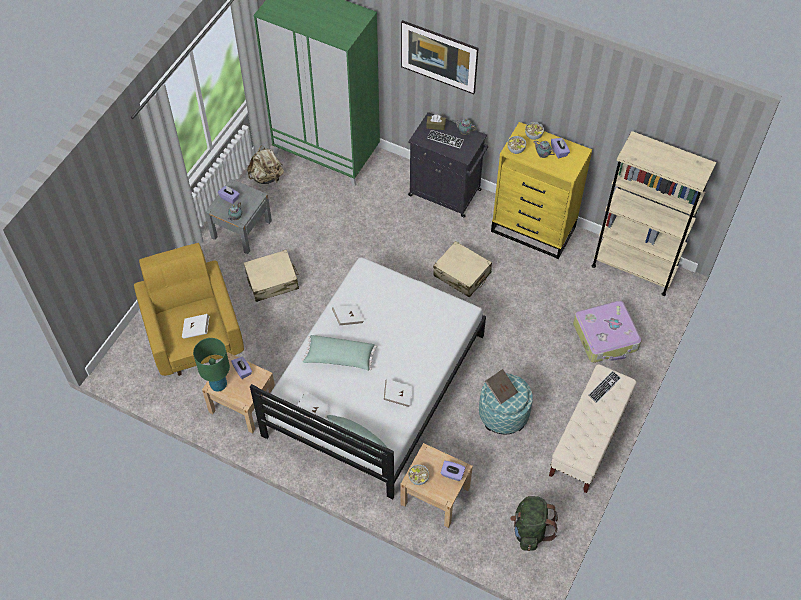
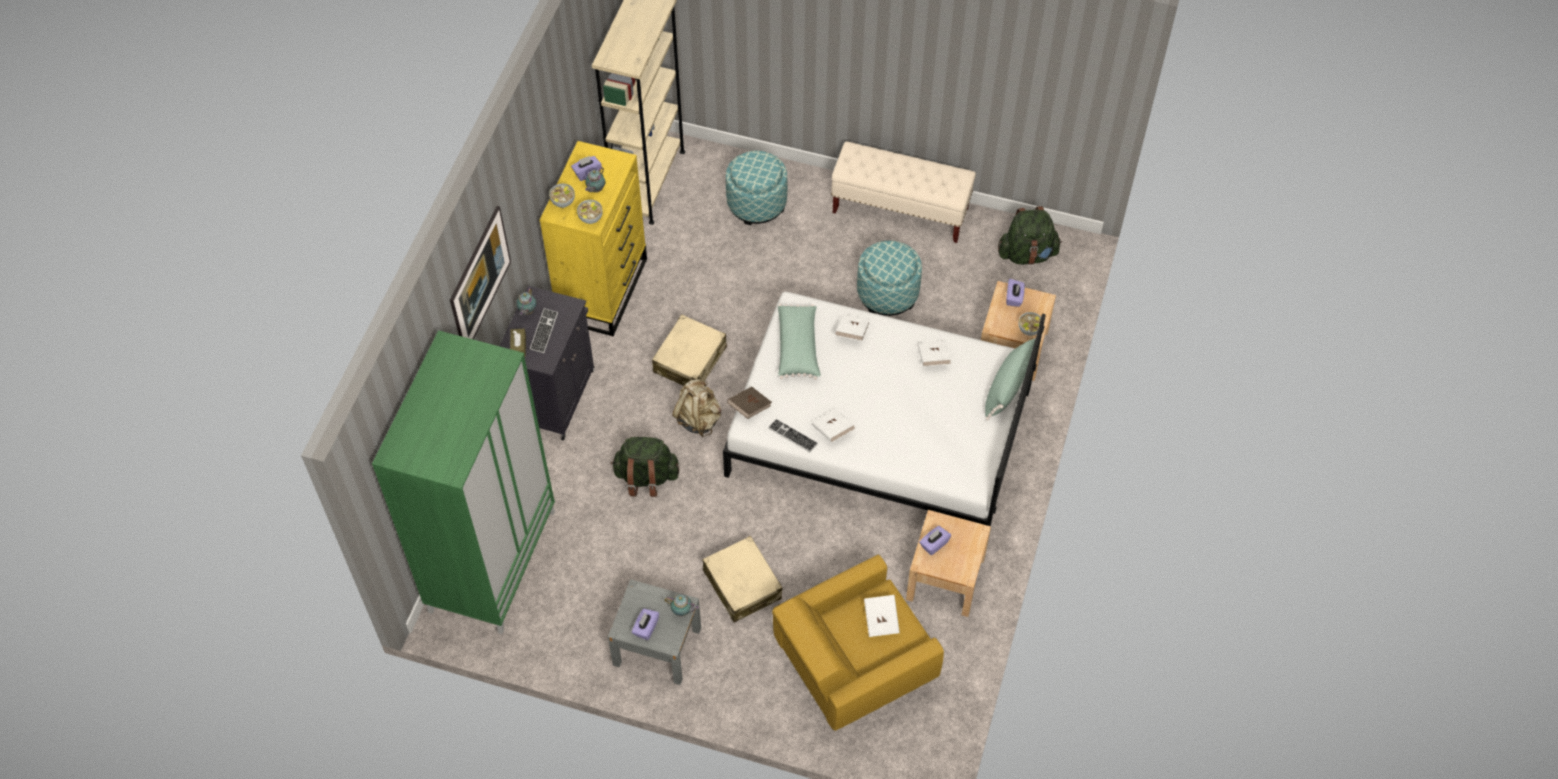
camera: 100 degrees left, 0 degrees up
green table lamp [193,338,230,392] -> none
beige backpack [247,145,284,184] -> beige backpack moved to [672,379,721,437]
white book [297,391,330,423] -> white book moved to [835,314,870,341]
green pillow [301,335,377,371] -> green pillow moved to [778,304,821,380]
brown book [485,369,518,404] -> brown book moved to [727,387,772,419]
suitcase [573,301,642,363] -> ottoman [726,151,787,225]
keyboard [588,371,621,403] -> keyboard moved to [768,419,818,452]
none -> green backpack [611,437,679,497]

